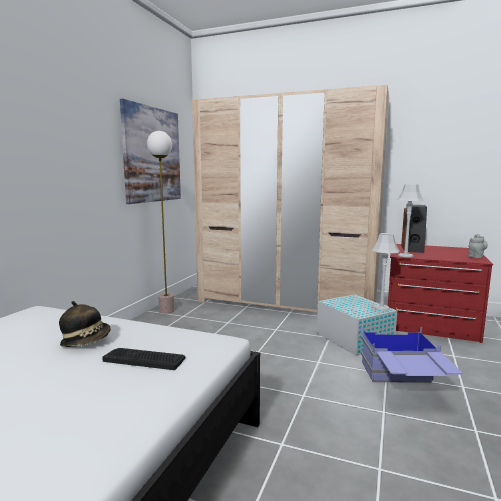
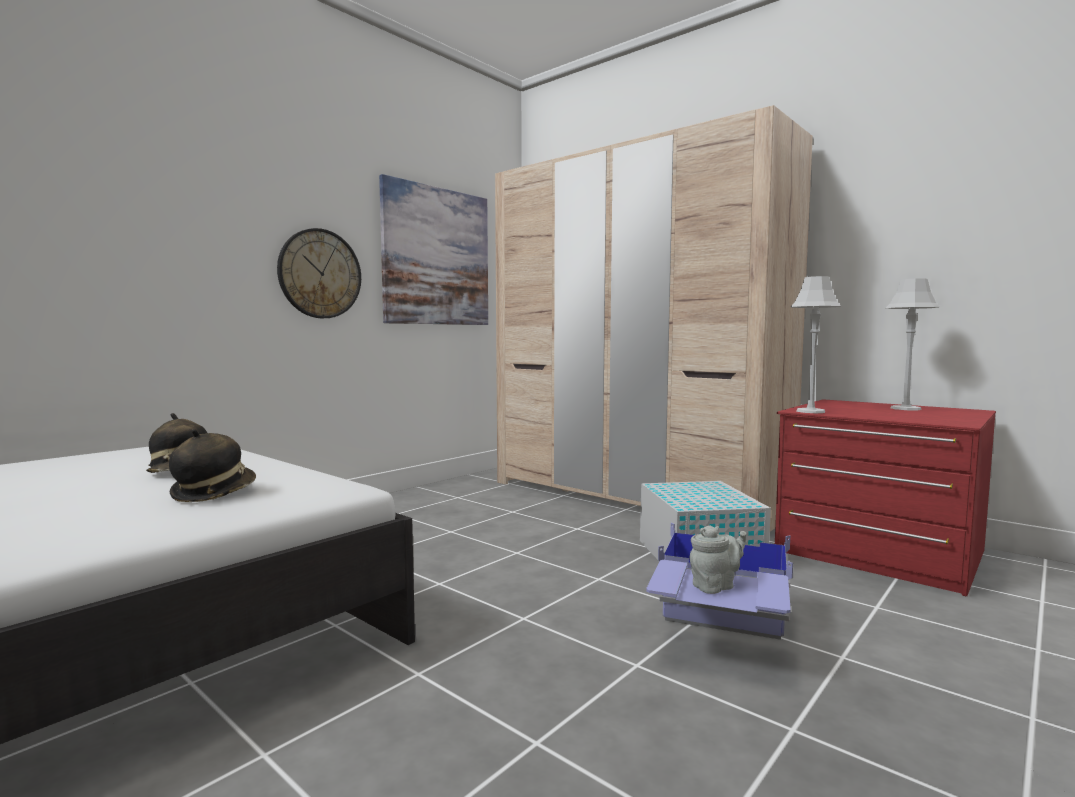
camera: 20 degrees right, 5 degrees down
keyboard [102,348,185,370] -> hat [169,429,256,502]
floor lamp [147,131,175,313] -> none
grey table lamp [371,233,400,311] -> grey table lamp moved to [886,278,940,410]
speaker [401,205,427,253] -> none
grey teapot [468,234,488,258] -> grey teapot moved to [690,525,746,594]
none -> wall clock [277,228,361,318]

